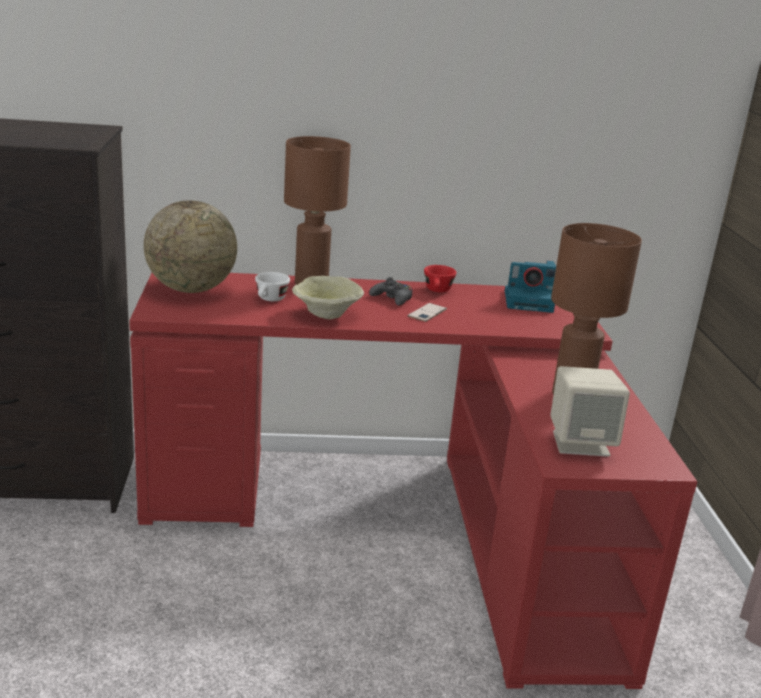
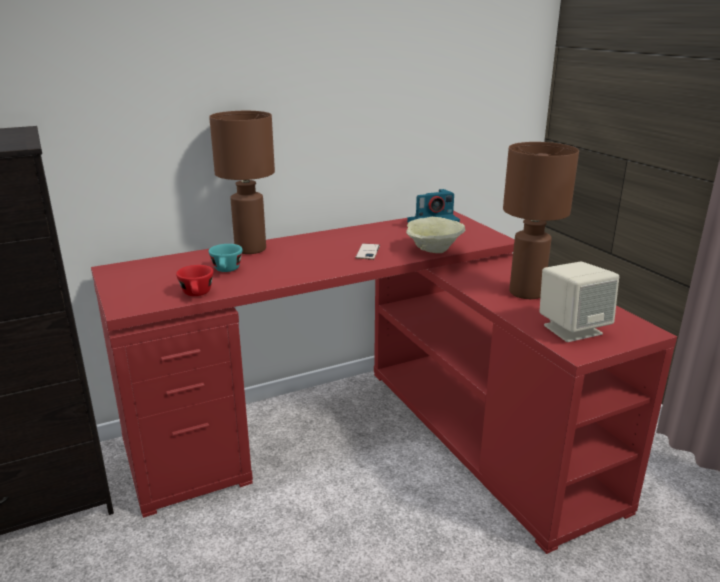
camera: 20 degrees left, 0 degrees up
globe [144,201,237,293] -> none
white cup [255,272,290,301] -> turquoise cup [209,244,243,272]
beige bowl [292,276,364,320] -> beige bowl moved to [406,217,465,253]
black game controller [369,277,412,306] -> none
red cup [424,265,456,292] -> red cup moved to [176,265,213,296]

